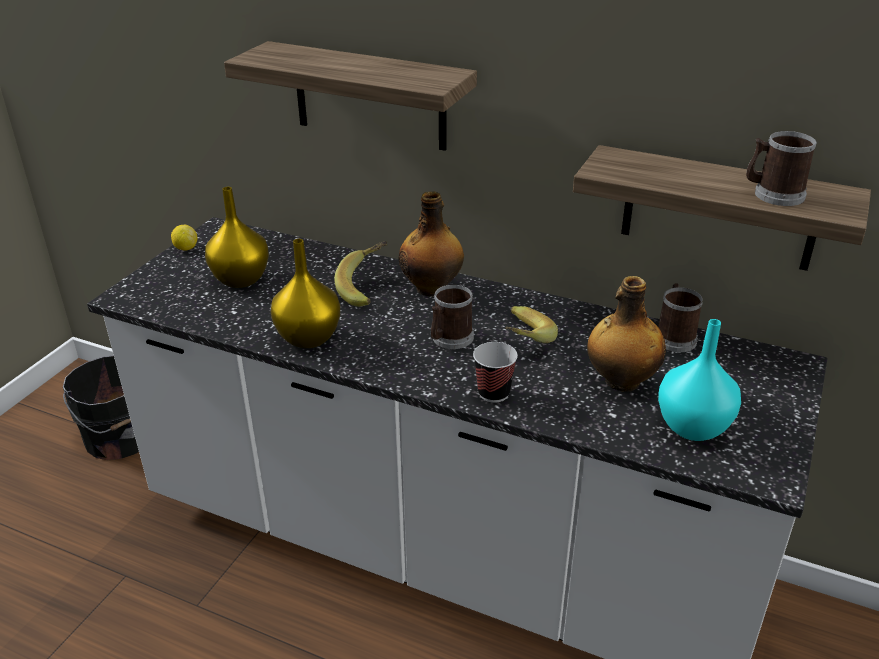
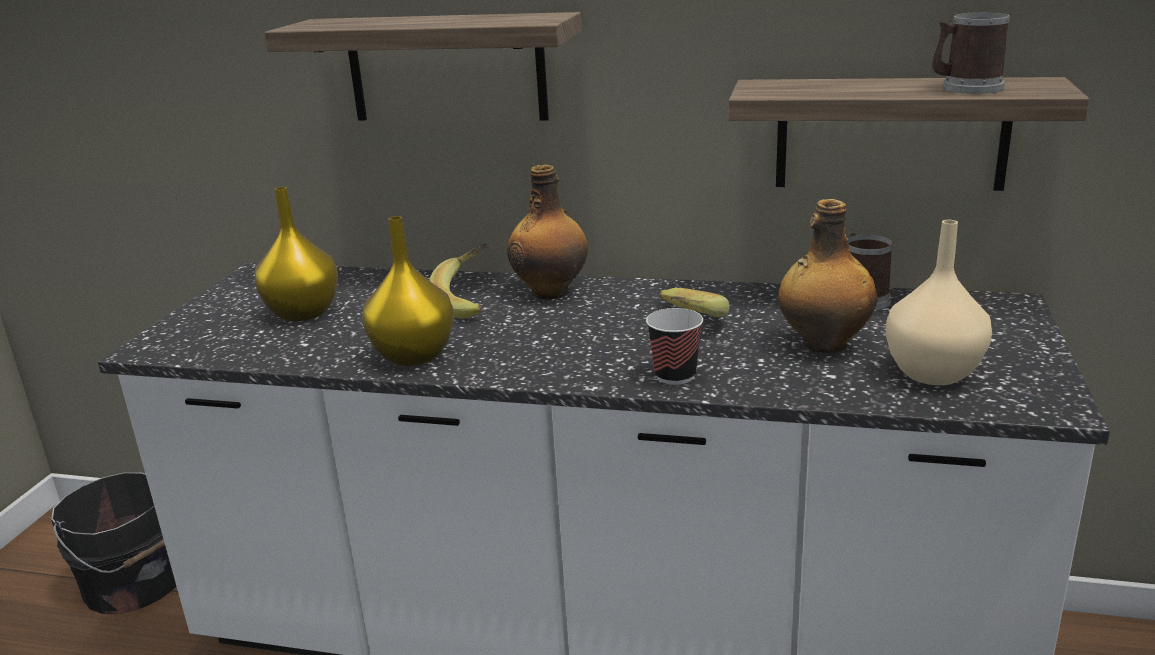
camera: 10 degrees left, 10 degrees down
lemon [171,225,197,251] -> none
mug [431,285,474,349] -> none
turquoise vase [658,319,741,441] -> beige vase [886,220,992,385]

